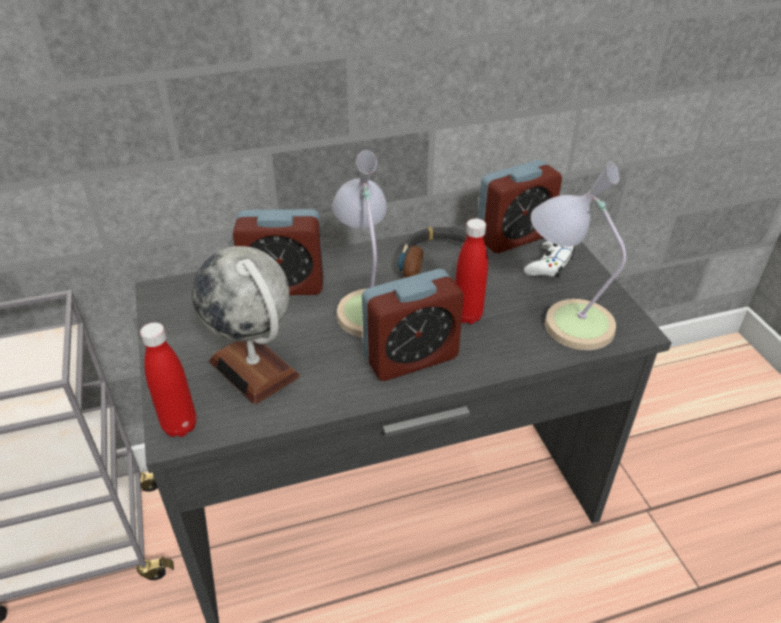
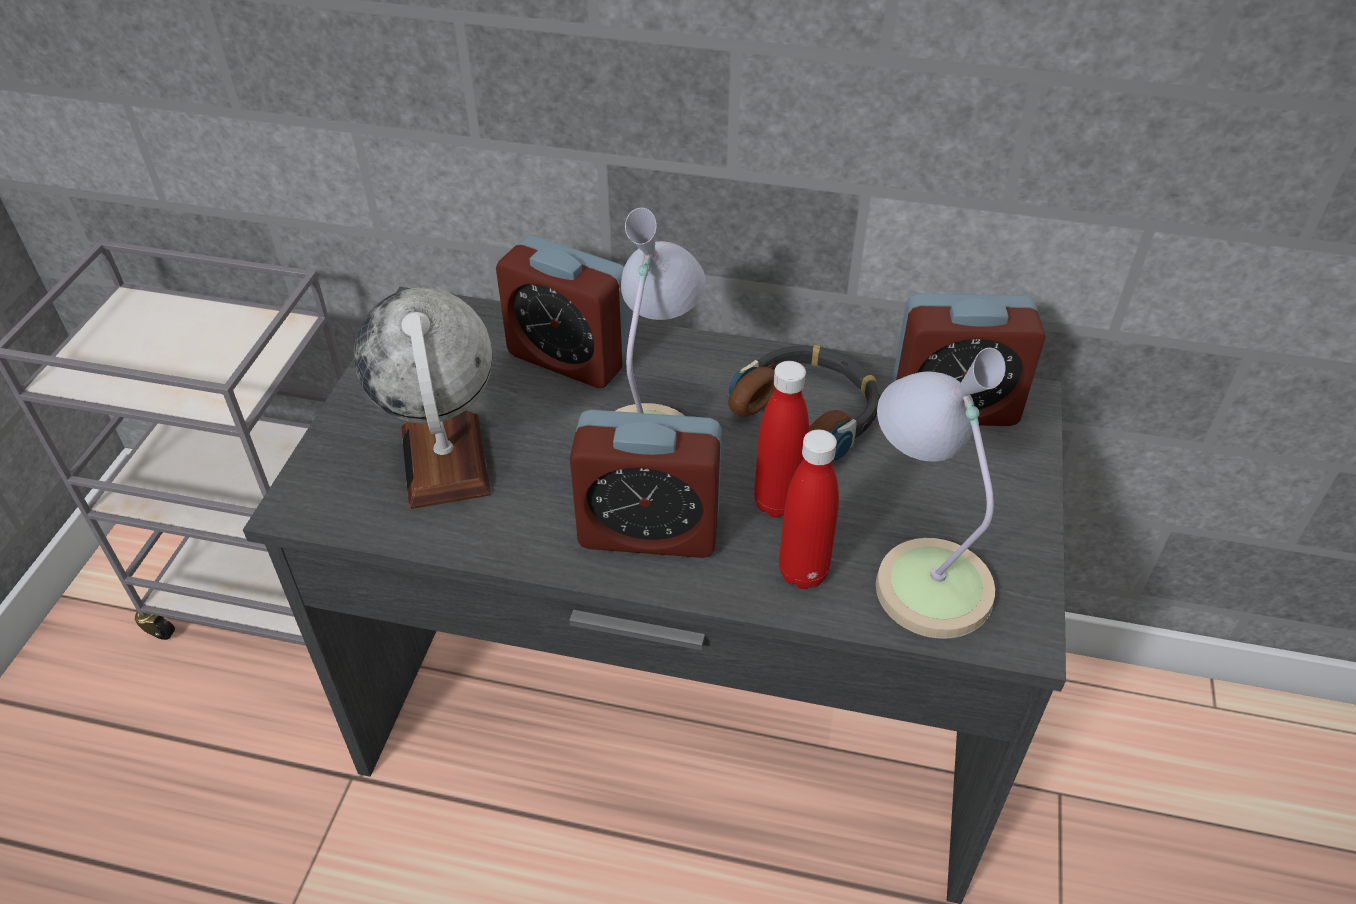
camera: 30 degrees right, 5 degrees up
red bottle [140,322,197,437] -> red bottle moved to [779,430,839,589]
white game controller [524,240,575,278] -> none

